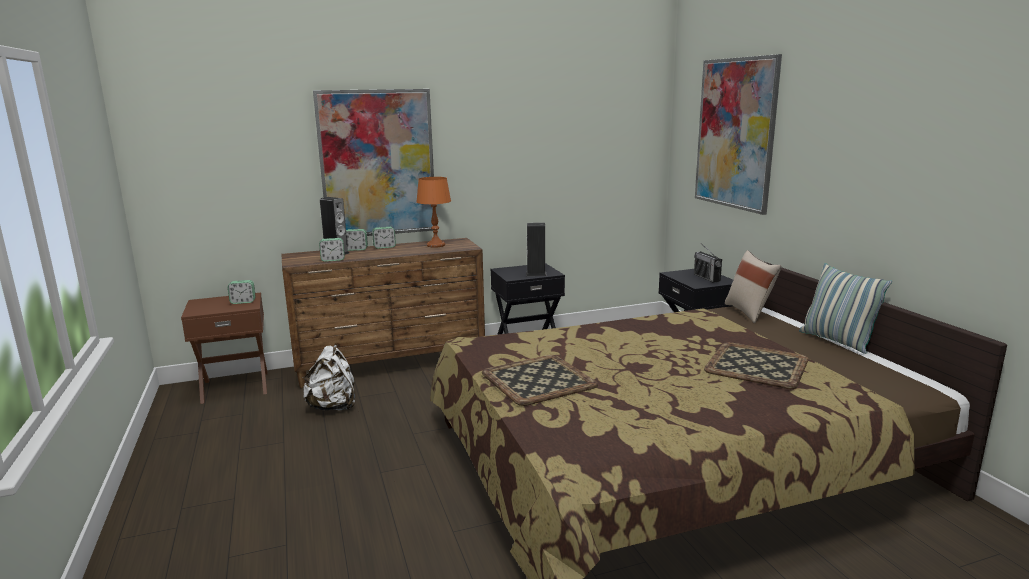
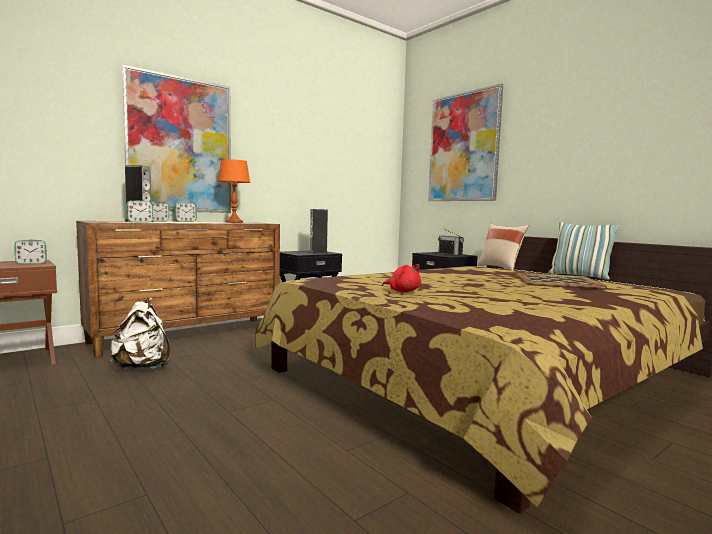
camera: 20 degrees left, 10 degrees down
tray [482,355,598,406] -> red plush toy [382,264,421,292]

